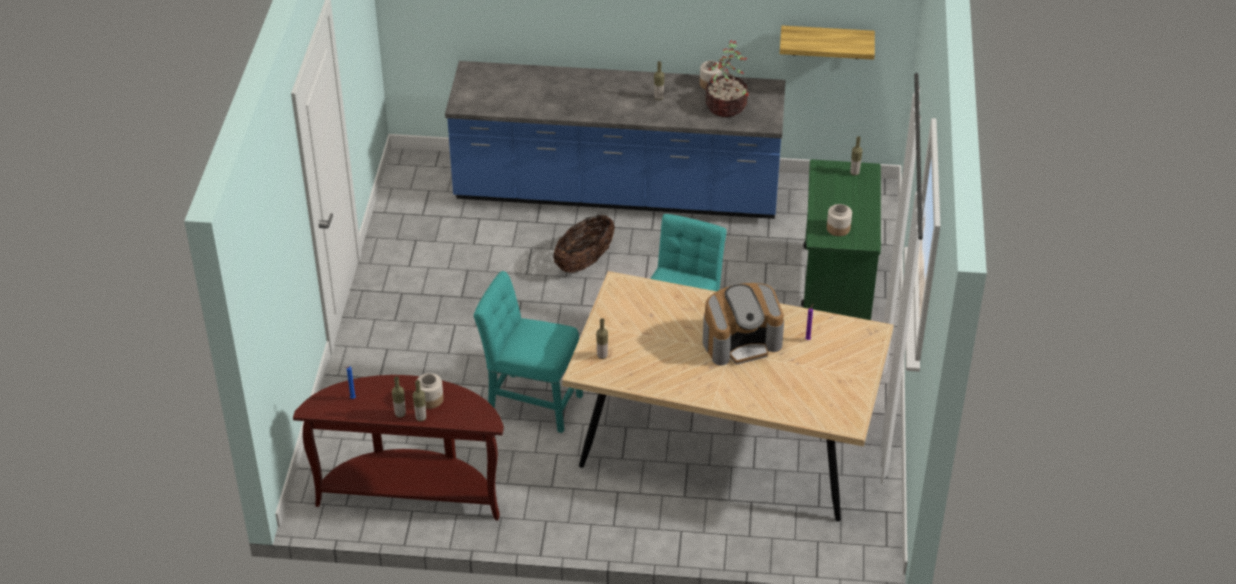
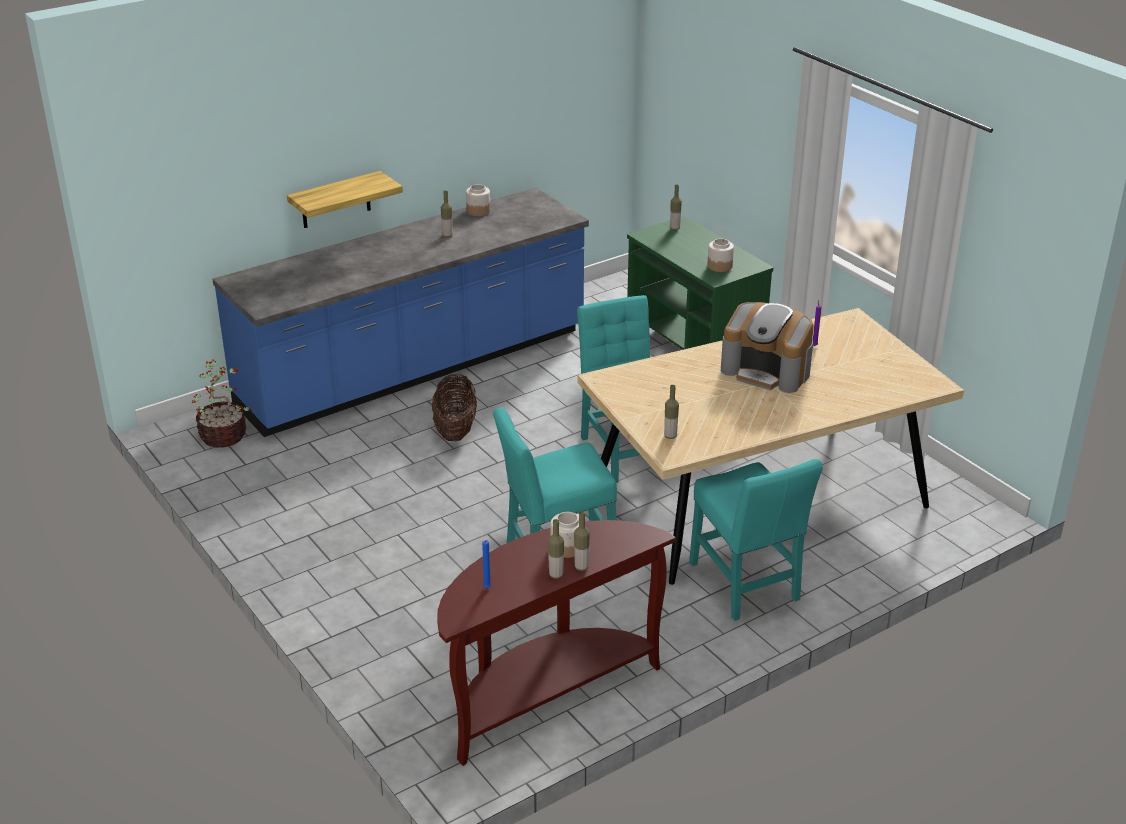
camera: 40 degrees left, 10 degrees down
coffee machine [703,283,784,366] -> coffee machine turned 90 degrees clockwise [721,302,814,393]
potted plant [705,40,749,117] -> potted plant moved to [191,359,253,448]
shelf [780,25,875,60] -> shelf moved to [287,171,403,228]
none -> turquoise chair [689,459,823,621]

